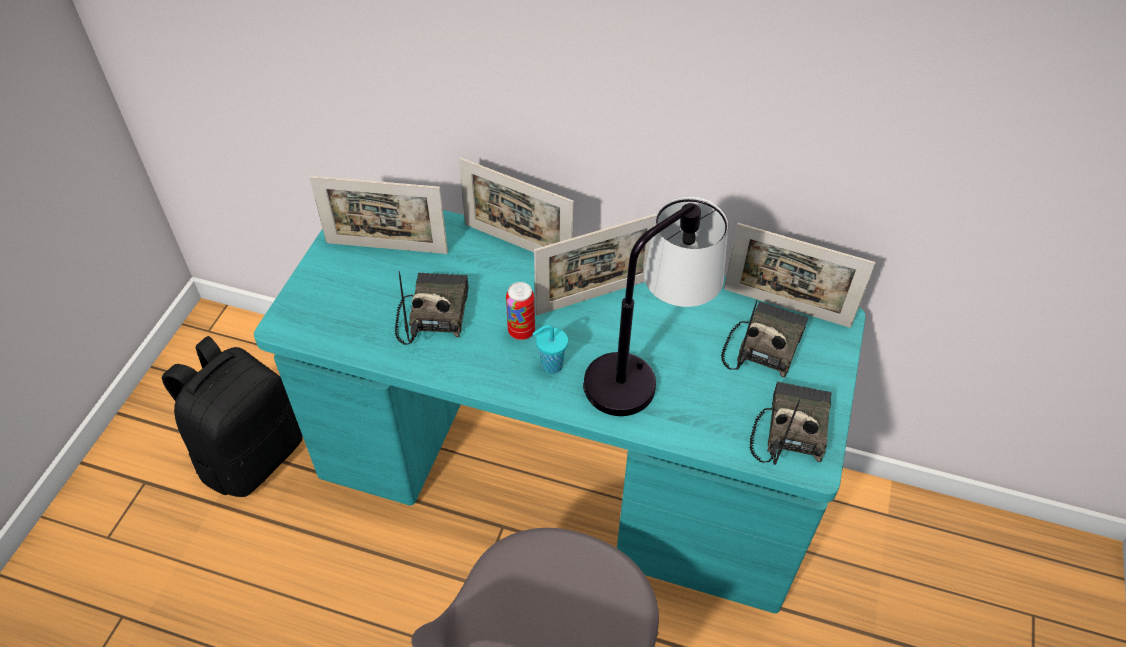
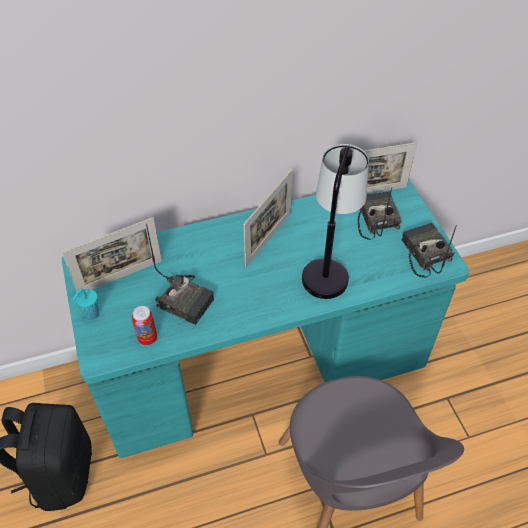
camera: 35 degrees left, 0 degrees up
radio [395,271,469,345] -> radio turned 150 degrees clockwise [146,224,214,325]
picture frame [459,157,574,252] -> none
can [506,282,535,340] -> can moved to [132,306,157,346]
turquoise cup [533,325,568,374] -> turquoise cup moved to [72,289,99,320]

